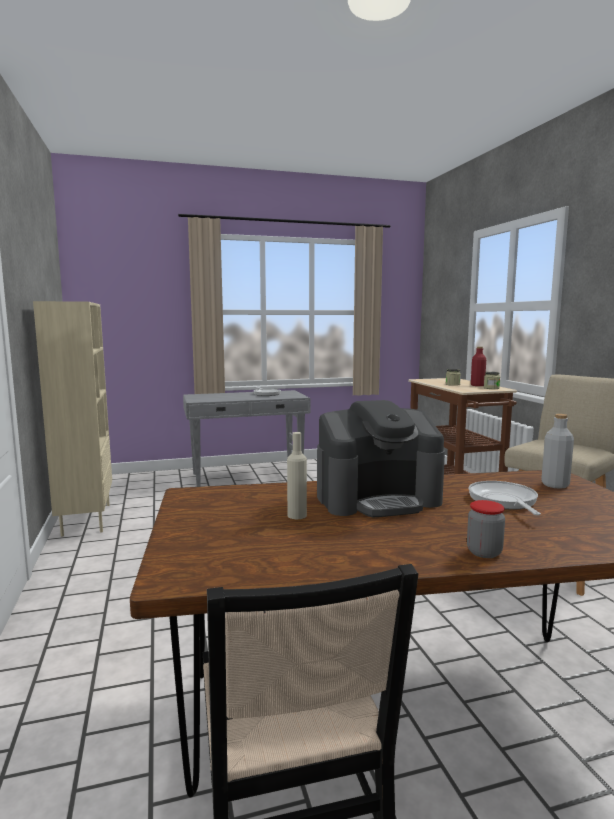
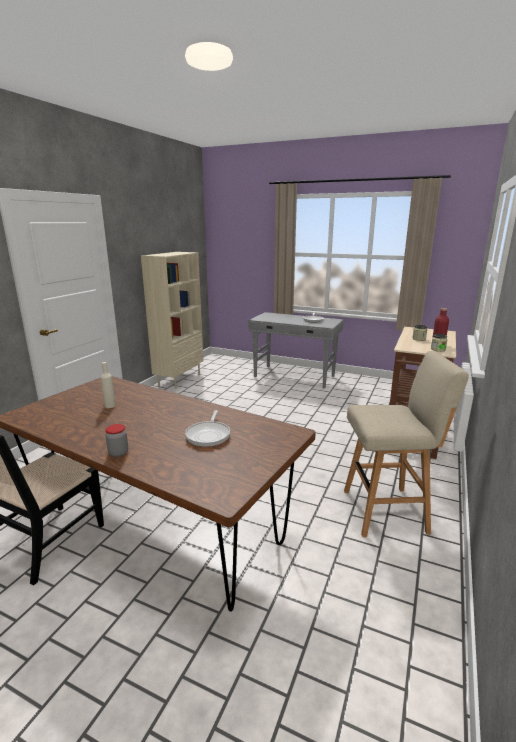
camera: 40 degrees right, 10 degrees up
coffee machine [317,400,445,517] -> none
frying pan [468,481,541,516] -> frying pan turned 150 degrees clockwise [185,410,230,447]
grey bottle [541,414,574,489] -> none

